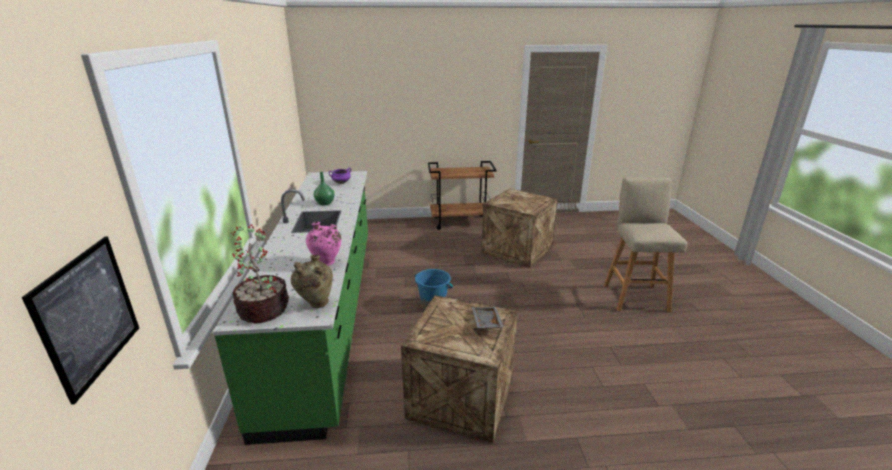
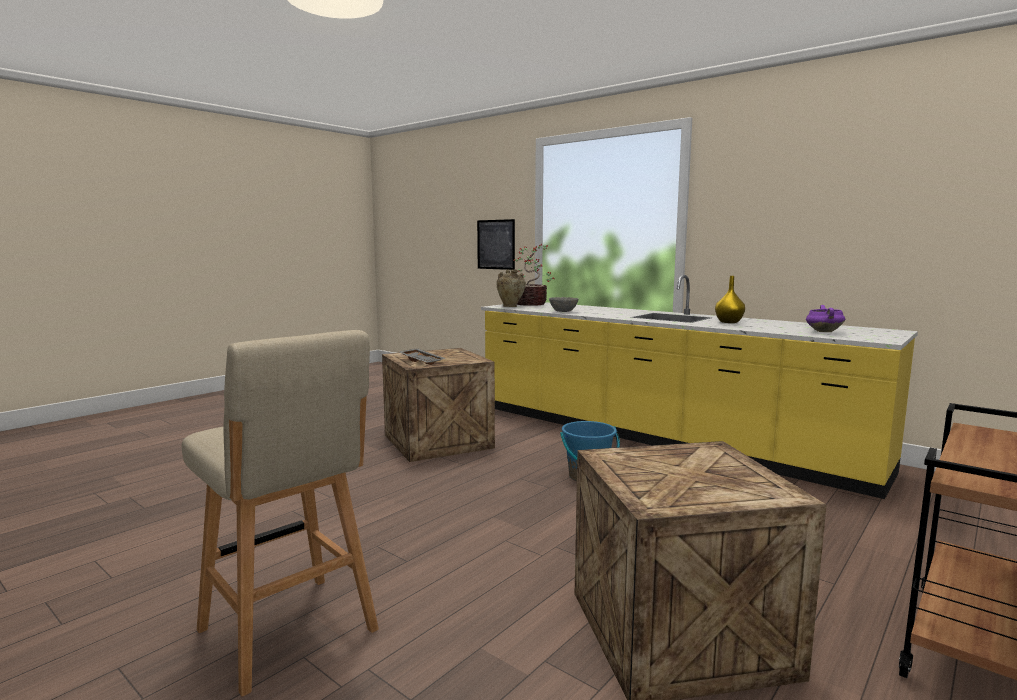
camera: 135 degrees right, 15 degrees down
green counter [213,171,368,445] -> yellow counter [481,275,918,499]
pink vase [306,222,341,266] -> grey bowl [549,297,579,312]
green vase [314,172,334,205] -> yellow vase [715,276,745,323]

